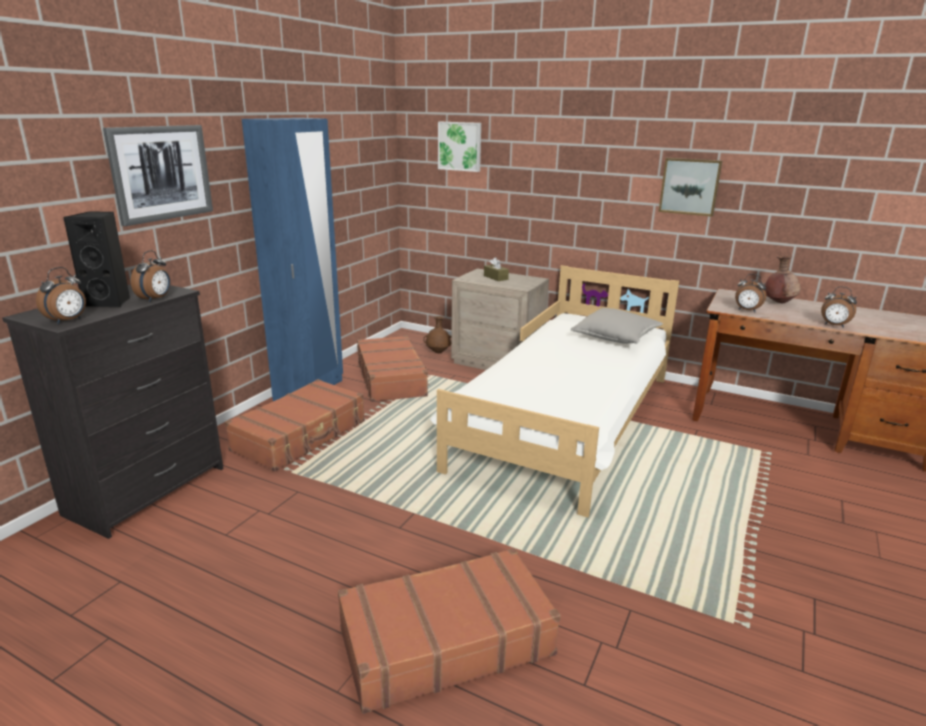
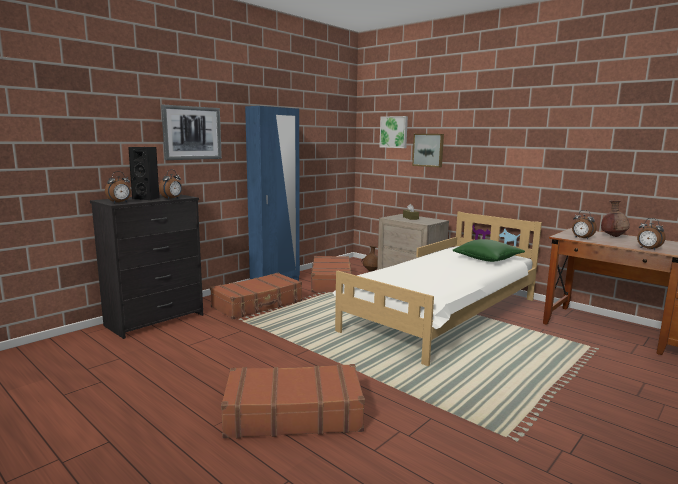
camera: 15 degrees right, 10 degrees down
grey pillow [571,308,663,344] -> green pillow [453,239,525,262]
picture [659,158,722,217] -> picture moved to [412,134,444,168]

